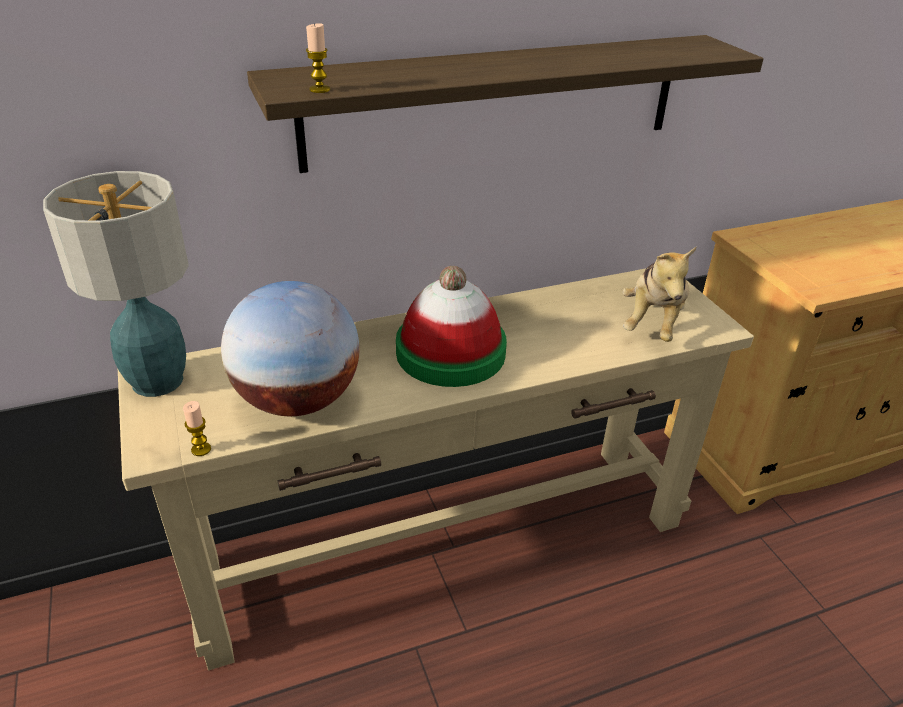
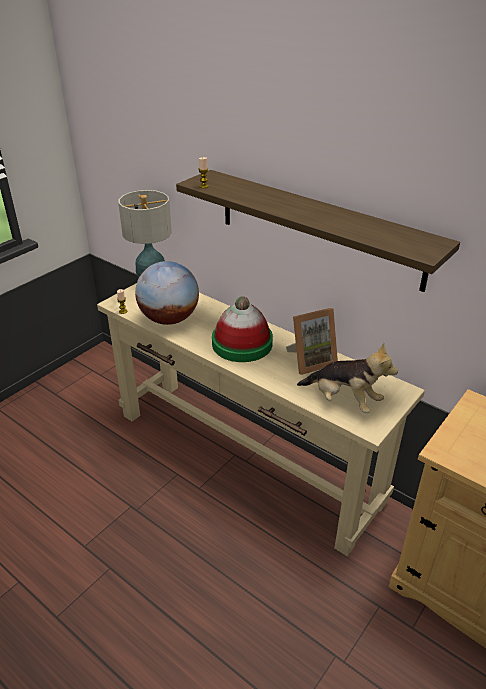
camera: 60 degrees right, 0 degrees up
plush toy [623,246,697,342] -> plush toy turned 135 degrees counterclockwise [297,343,398,413]
none -> picture frame [286,308,338,375]

